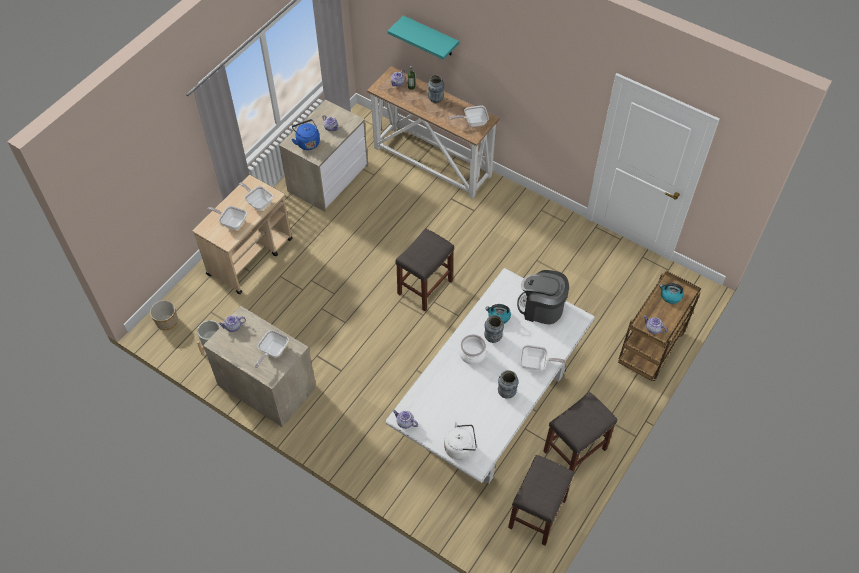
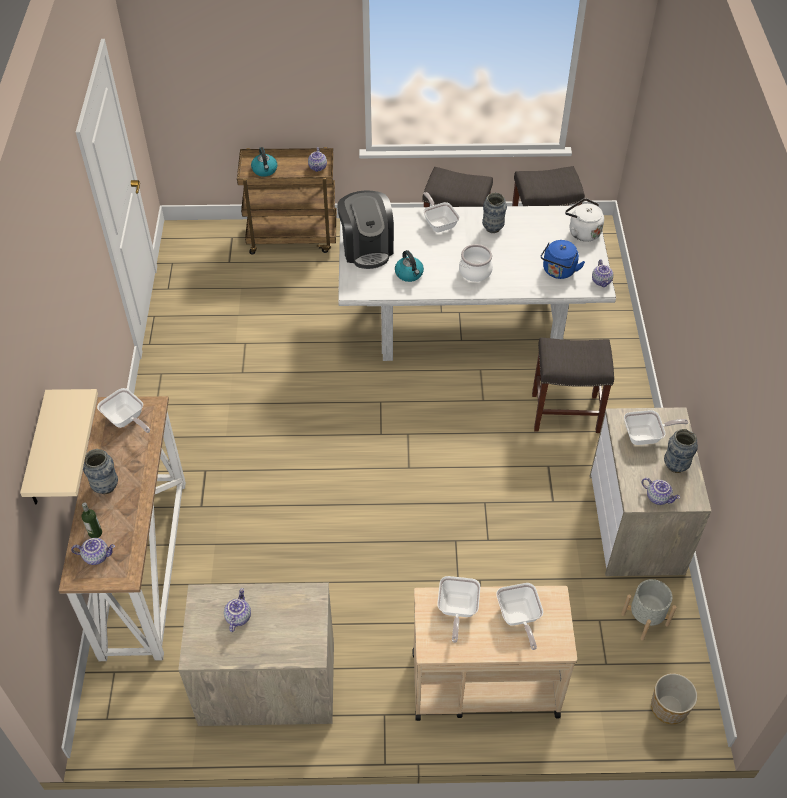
camera: 125 degrees left, 5 degrees down
blue kettle [291,119,320,150] -> blue kettle moved to [541,240,585,279]
turquoise shelf [388,15,459,60] -> beige shelf [20,389,98,504]
grey stool [395,228,454,311] -> grey stool moved to [532,337,614,433]
vase [484,315,504,343] -> vase moved to [664,429,698,473]

